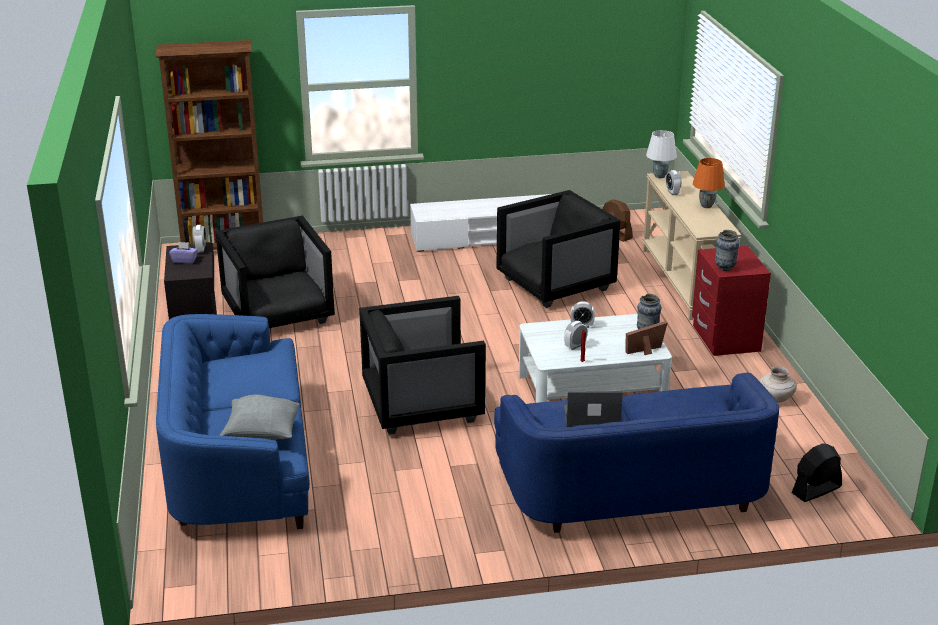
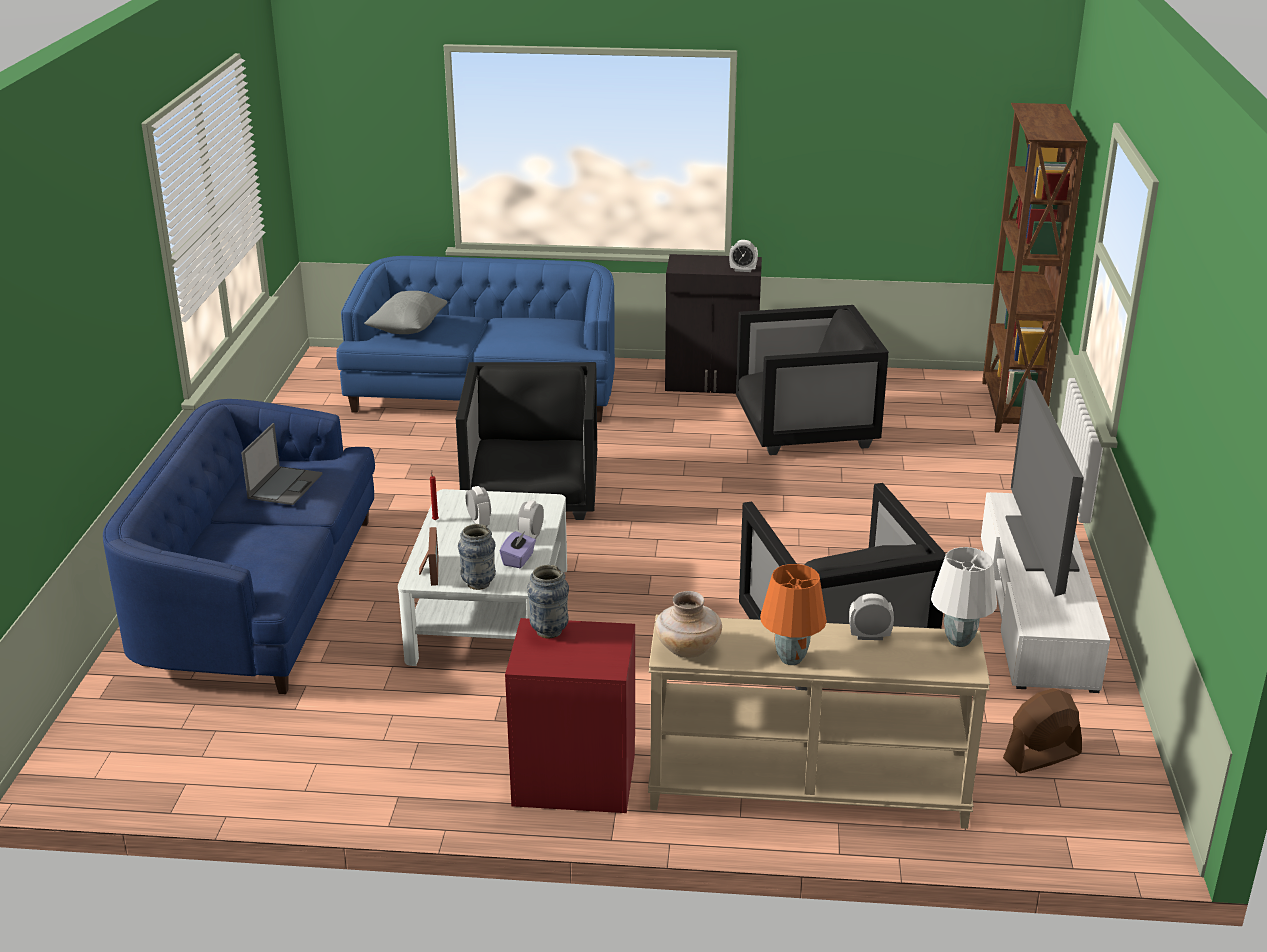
camera: 105 degrees right, 0 degrees up
purple tissue box [169,242,198,264] -> purple tissue box moved to [500,531,536,568]
beige vase [760,366,797,403] -> beige vase moved to [655,591,722,658]
black fan [792,443,842,502] -> none
none -> television [1006,378,1084,597]

